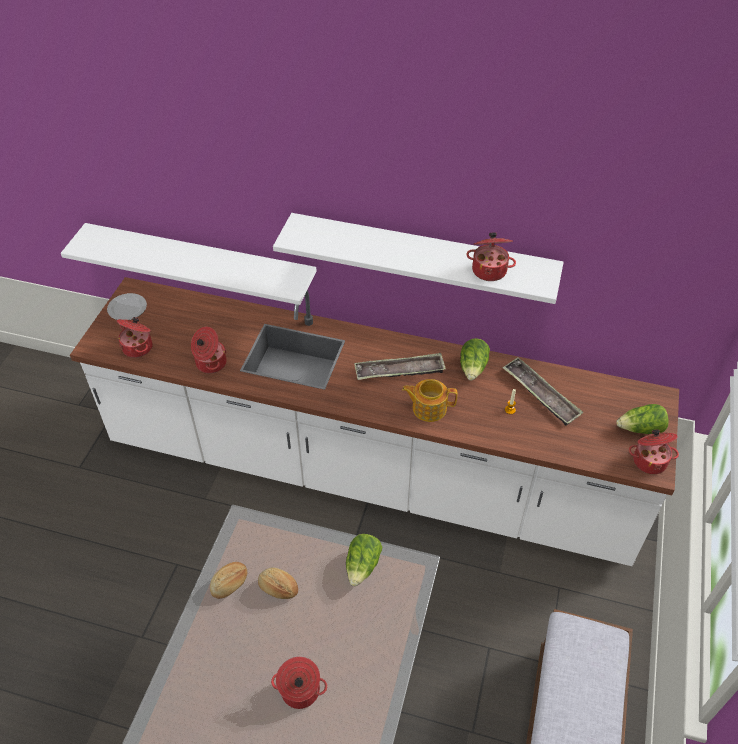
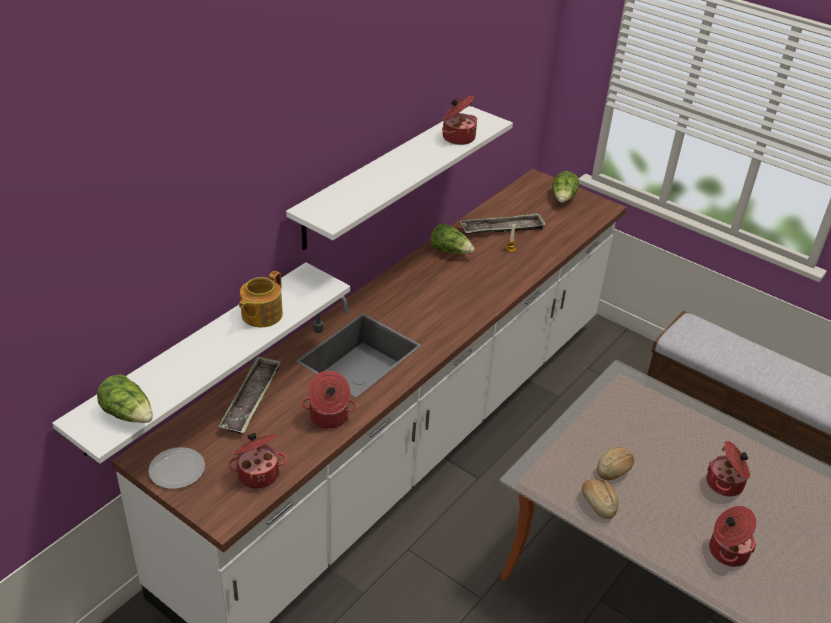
camera: 70 degrees left, 10 degrees down
lettuce [346,534,382,586] -> lettuce moved to [97,374,153,423]
tray [354,353,446,380] -> tray moved to [218,356,281,434]
teapot [402,379,457,422] -> teapot moved to [239,271,283,327]
cooking pot [629,429,679,474] -> cooking pot moved to [709,506,756,567]

